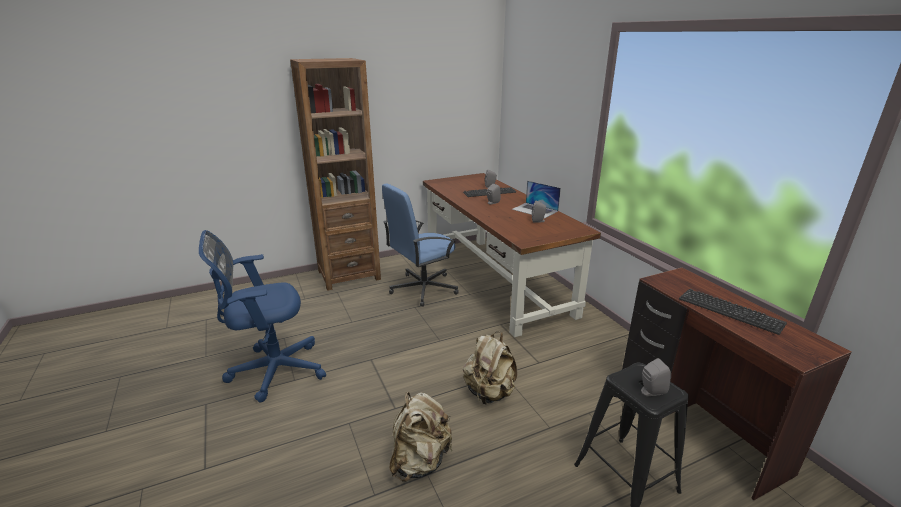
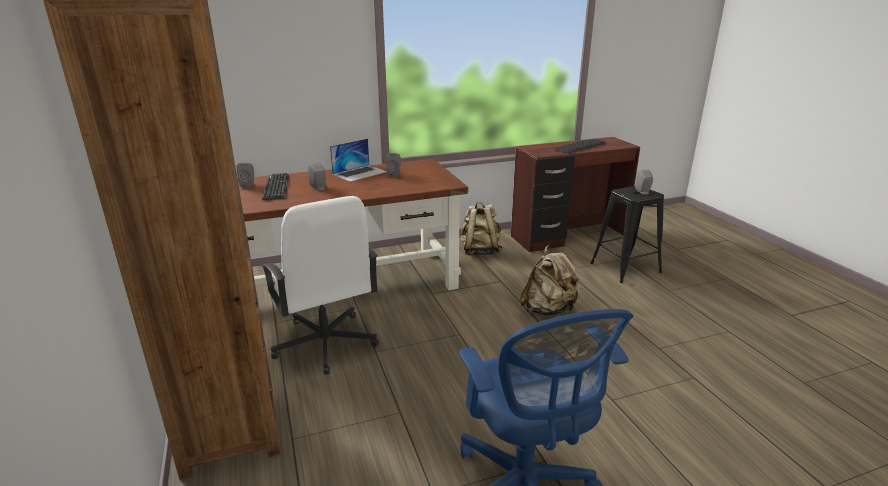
camera: 85 degrees left, 0 degrees up
blue office chair [382,184,459,307] -> white office chair [261,196,379,375]
beige backpack [389,392,452,482] -> beige backpack moved to [460,202,503,256]

